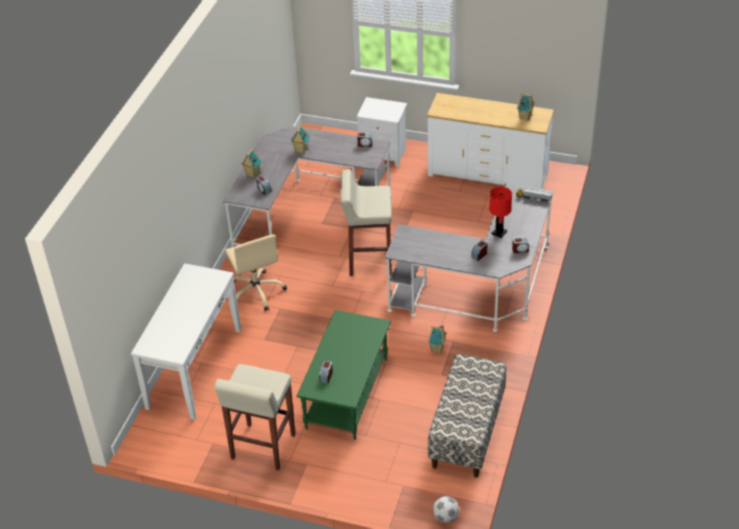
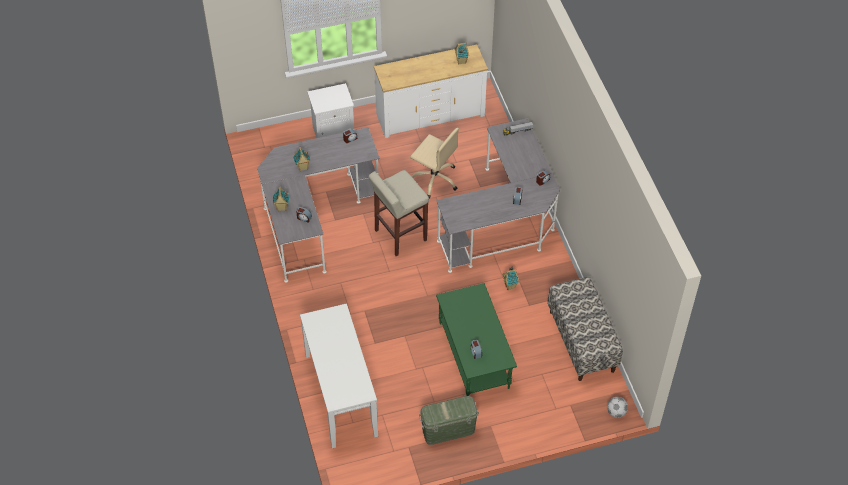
camera: 35 degrees left, 10 degrees up
beige stool [214,364,295,471] -> green storage box [419,396,479,445]
beige office chair [225,234,287,311] -> beige office chair moved to [410,128,459,199]
red table lamp [489,187,512,238] -> none

